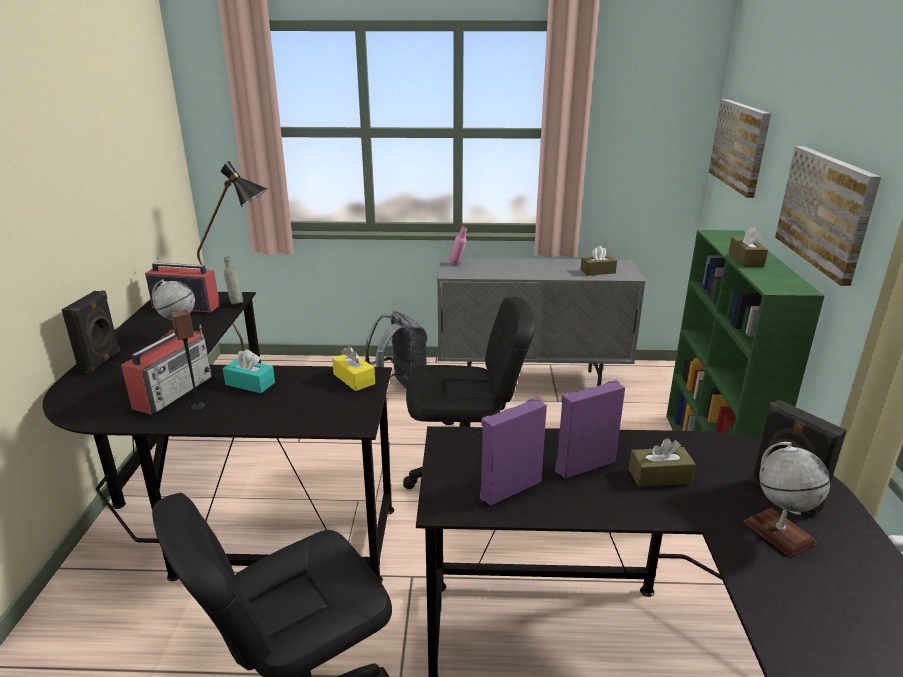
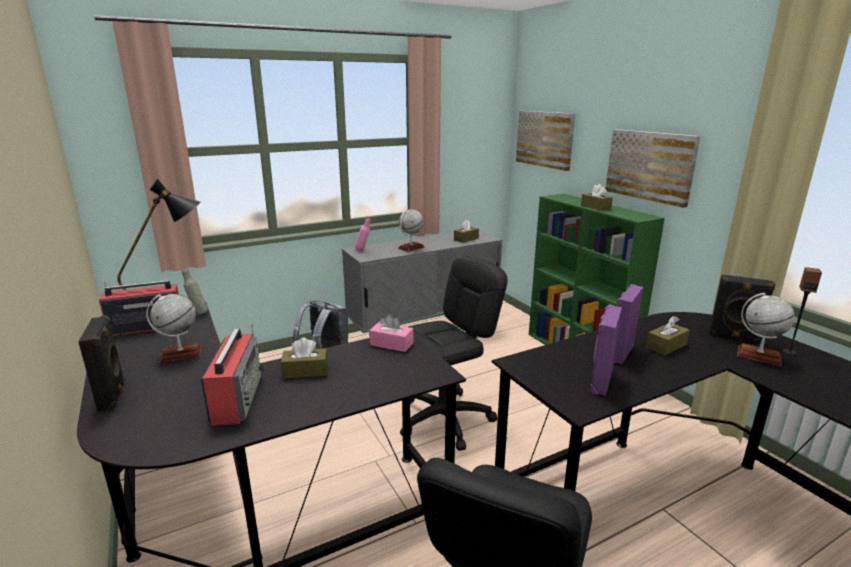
camera: 30 degrees left, 5 degrees down
speaker [171,310,205,410] -> speaker moved to [783,267,822,355]
turquoise tissue box [223,350,275,393] -> brown tissue box [281,338,328,379]
yellow tissue box [332,346,375,391] -> pink tissue box [369,314,413,352]
none -> globe [398,209,424,252]

